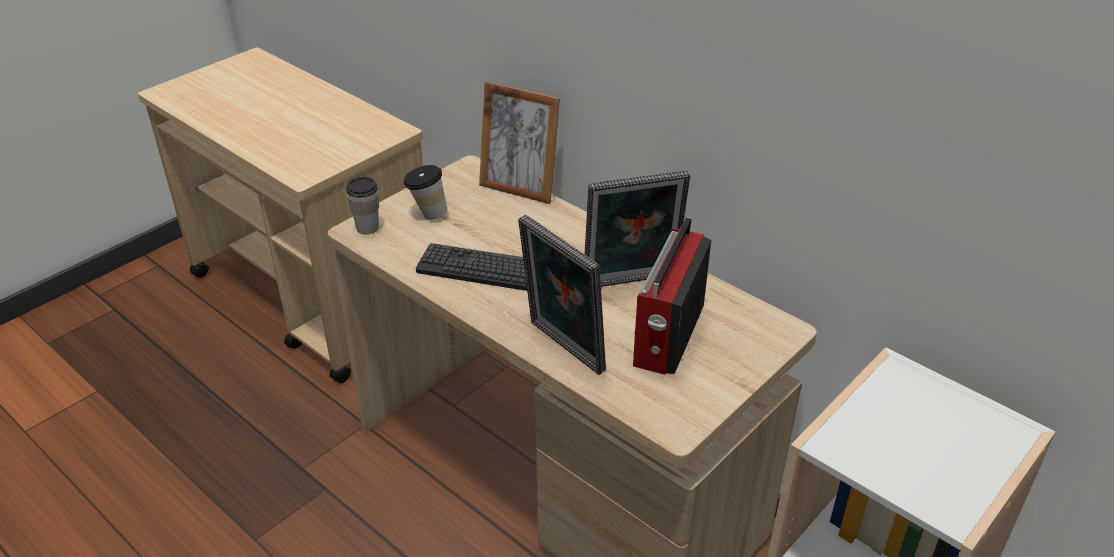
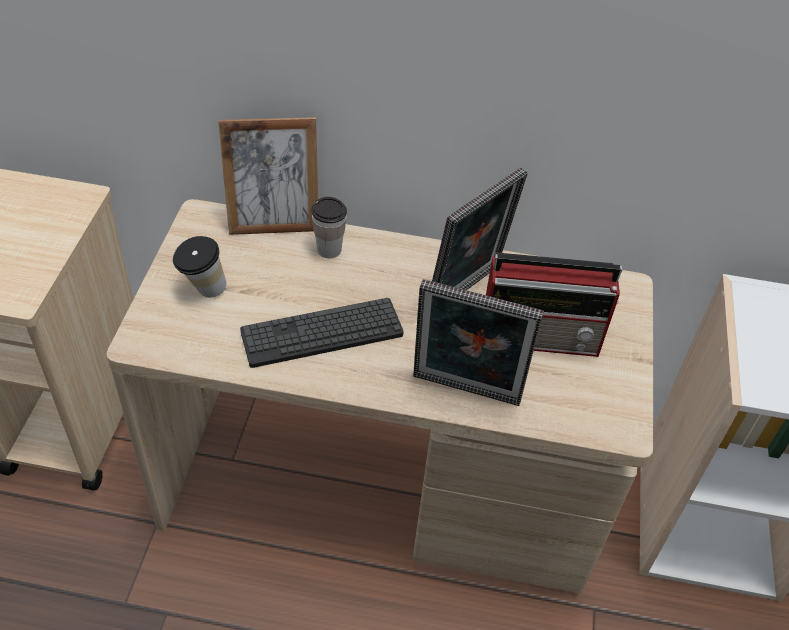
camera: 35 degrees left, 10 degrees up
cup [346,177,379,235] -> cup moved to [311,197,347,258]
radio [633,217,711,375] -> radio turned 75 degrees counterclockwise [486,252,622,357]

